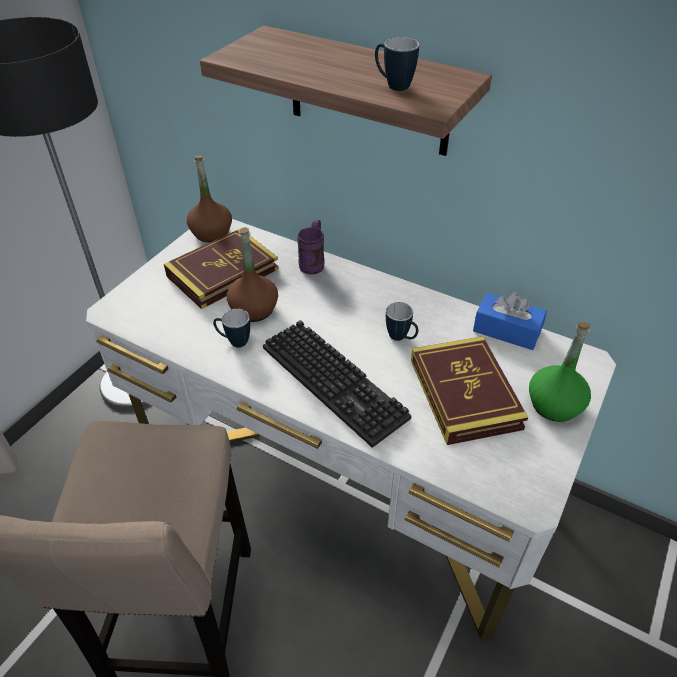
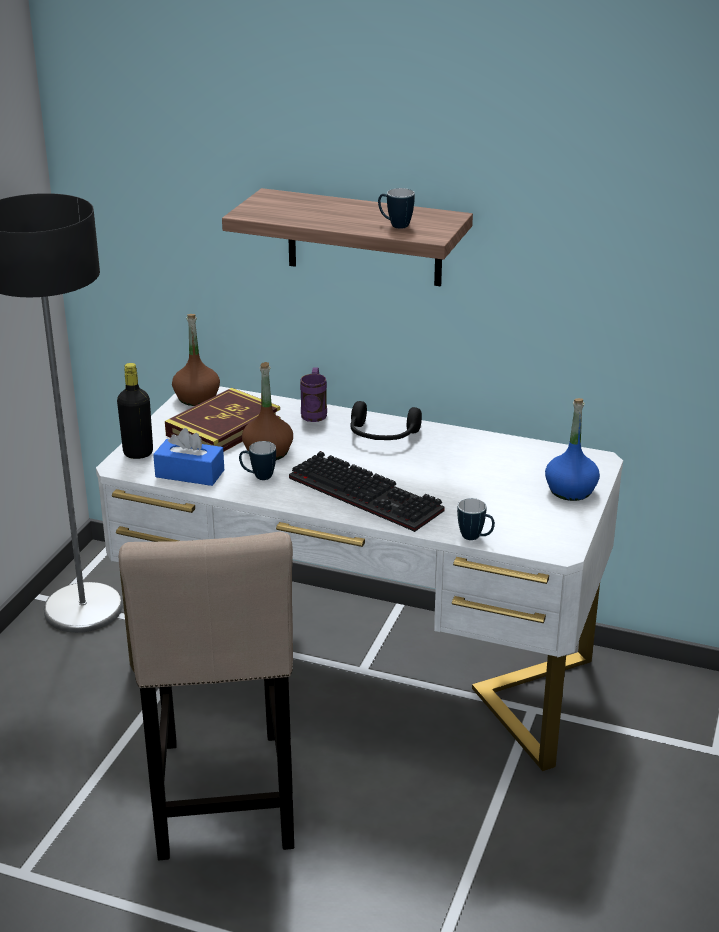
camera: 10 degrees left, 15 degrees down
mug [386,302,418,341] -> mug moved to [457,498,495,540]
book [411,336,528,445] -> none
blue tissue box [473,292,547,350] -> blue tissue box moved to [153,428,224,486]
green bottle [529,322,591,422] -> blue bottle [545,398,600,501]
none -> black bottle [117,363,153,459]
none -> black headphones [350,401,422,440]

